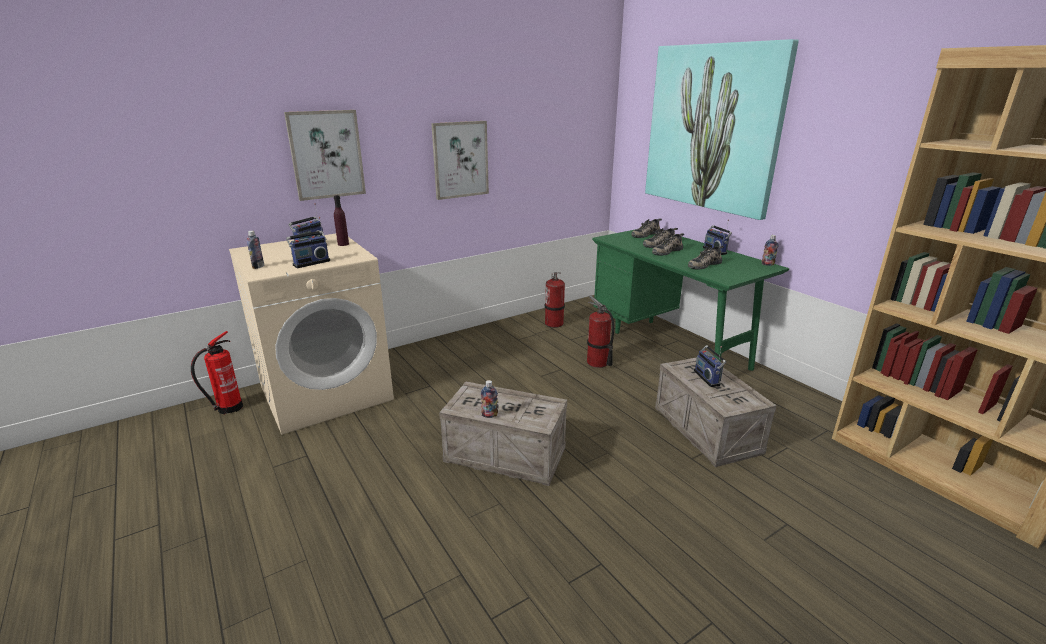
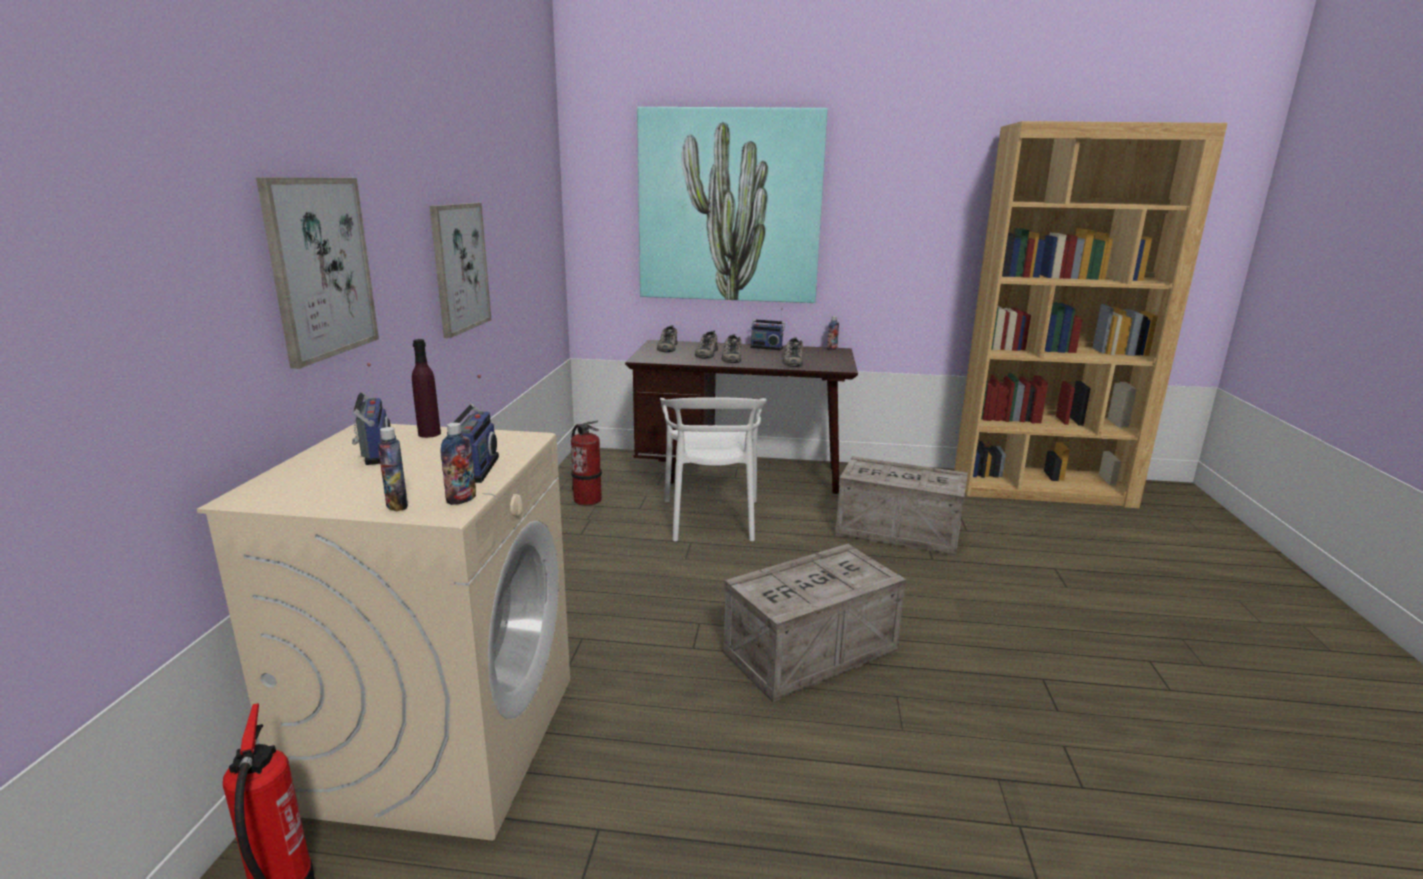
camera: 50 degrees left, 5 degrees down
bottle [481,380,498,418] -> bottle moved to [441,423,476,505]
fire extinguisher [587,295,614,368] -> white chair [660,397,767,542]
green desk [592,229,789,371] -> brown desk [625,340,858,494]
radio [694,345,726,387] -> none

